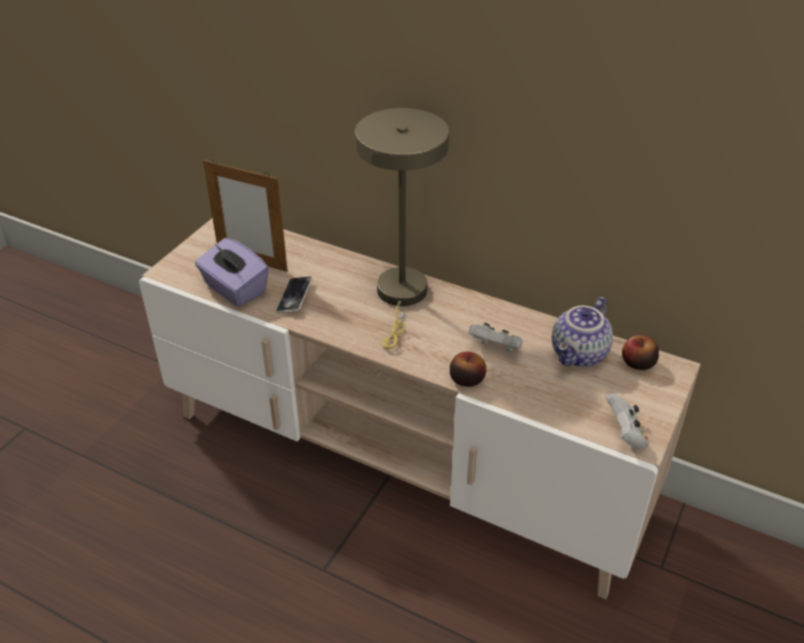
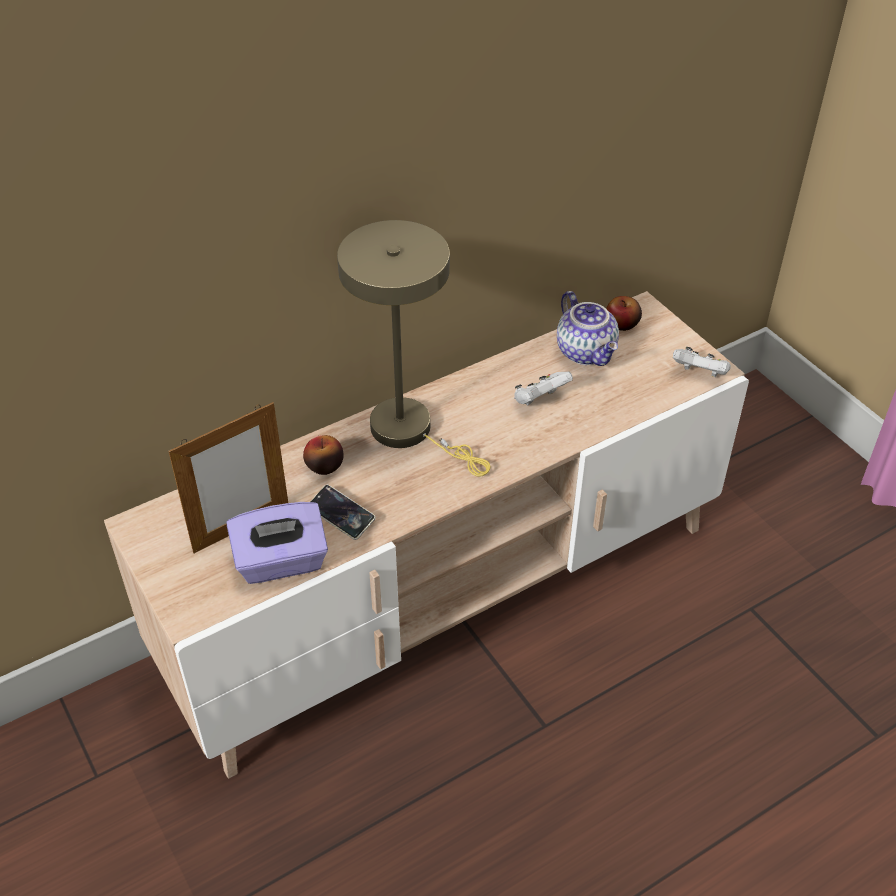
camera: 60 degrees left, 5 degrees up
apple [450,352,486,387] -> apple moved to [303,435,344,475]

